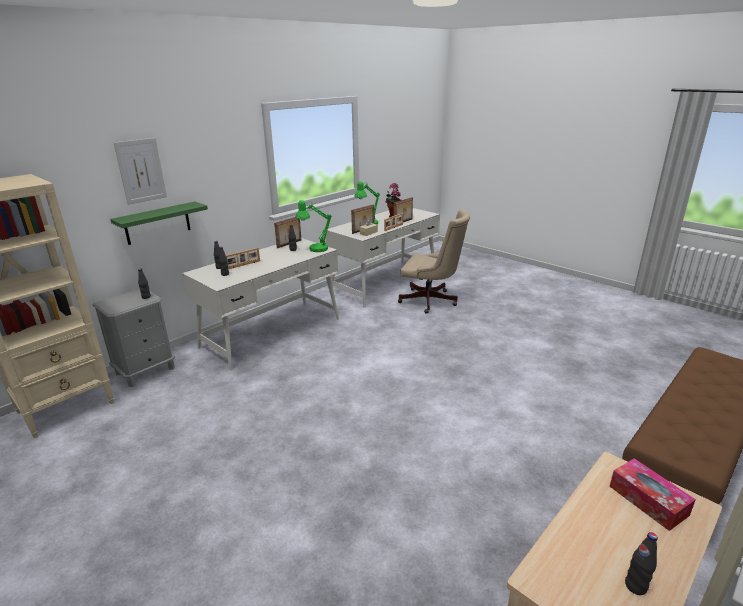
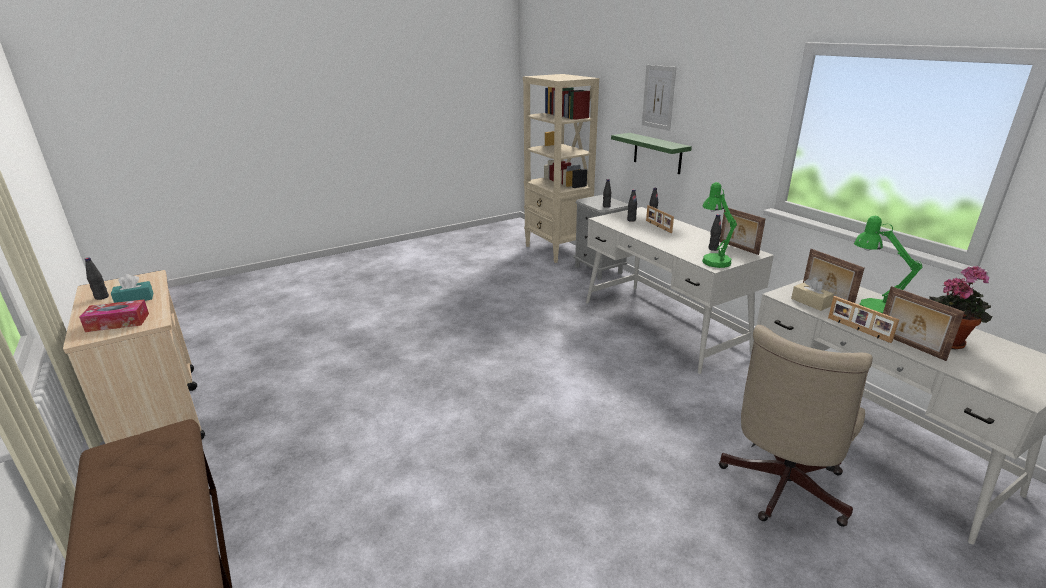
camera: 105 degrees right, 0 degrees up
none -> turquoise tissue box [111,274,153,303]

